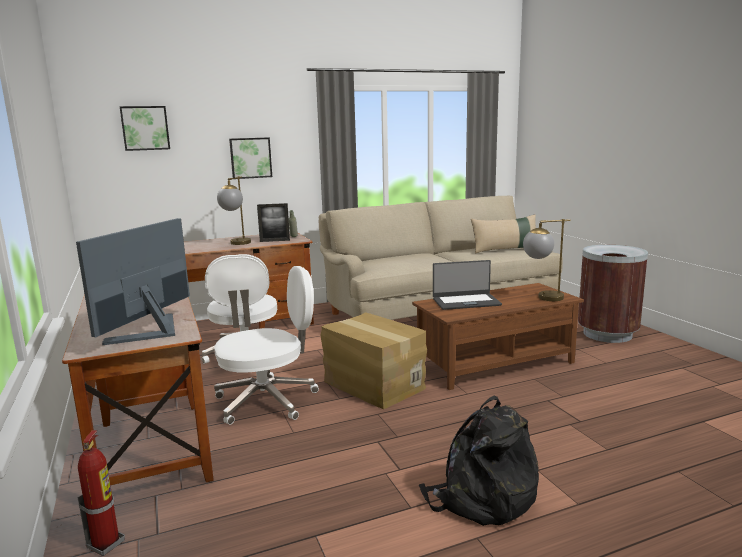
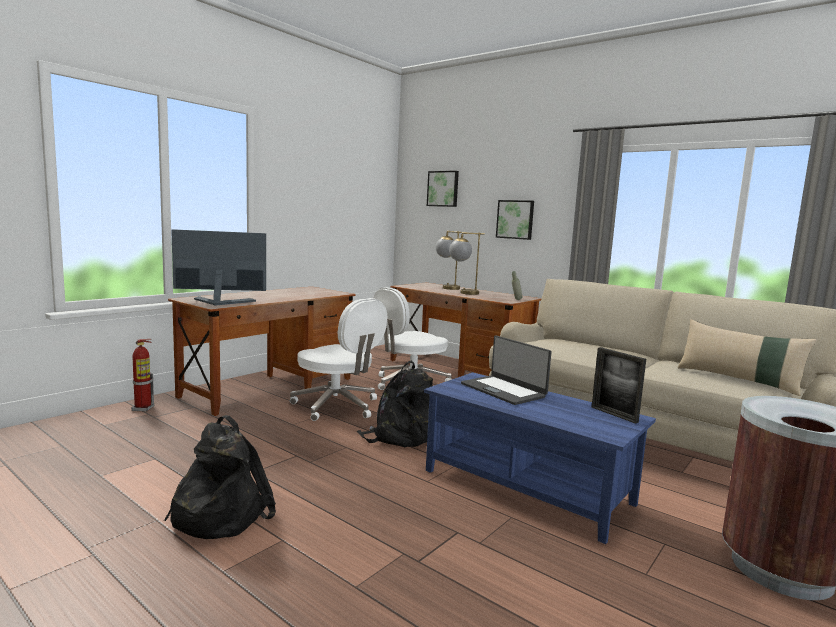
camera: 60 degrees right, 5 degrees down
picture frame [257,203,290,242] -> picture frame moved to [592,347,646,424]
cardboard box [320,312,427,409] -> black backpack [357,361,433,447]
brown coffee table [412,283,584,390] -> blue coffee table [424,372,656,544]
table lamp [523,219,571,301] -> table lamp moved to [436,231,462,290]

